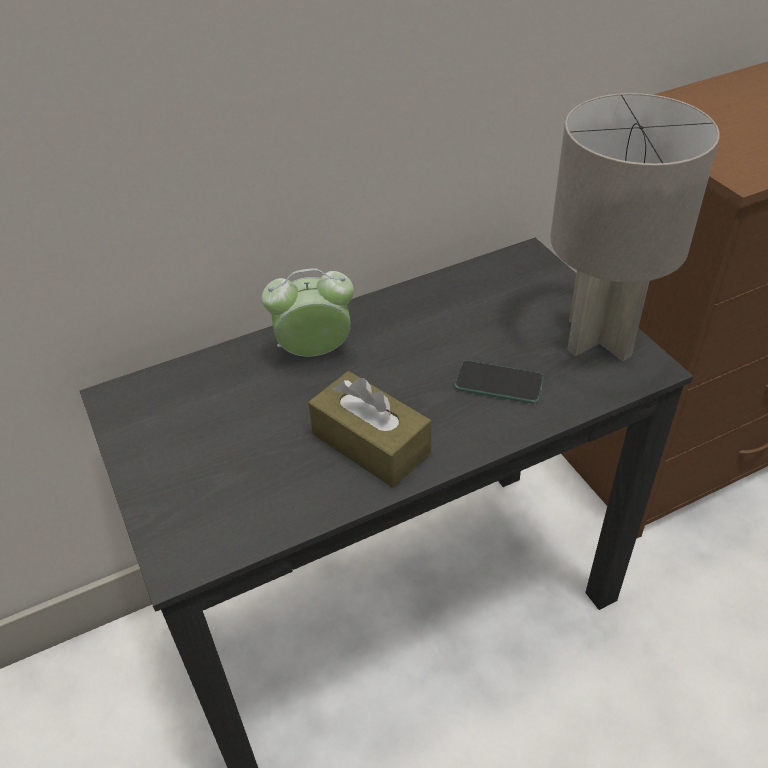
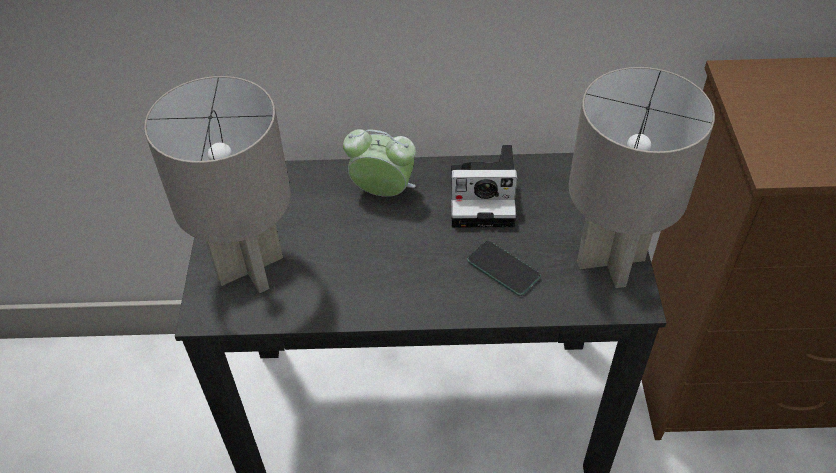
camera: 25 degrees right, 5 degrees up
brown tissue box [308,371,431,488] -> none
none -> grey table lamp [144,76,291,293]
none -> camera [451,145,517,227]

